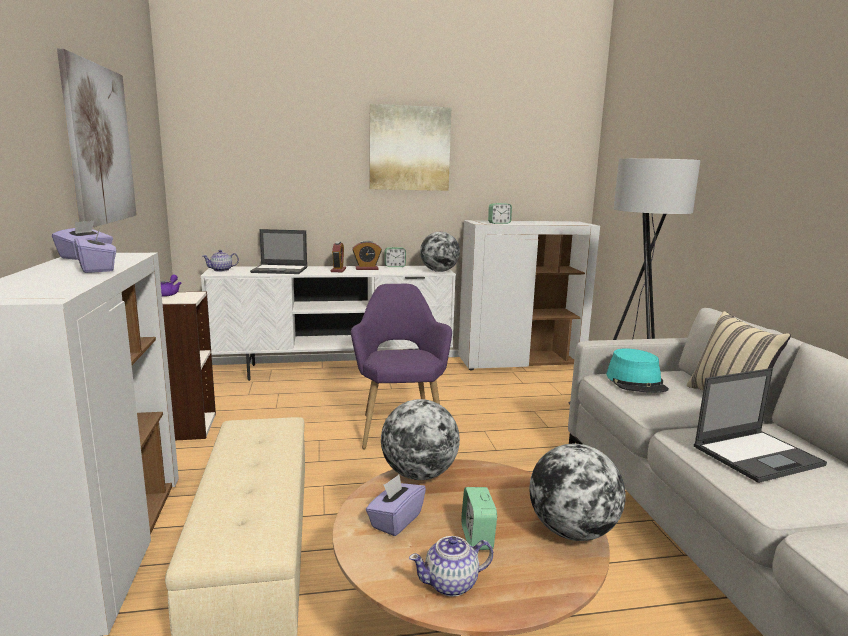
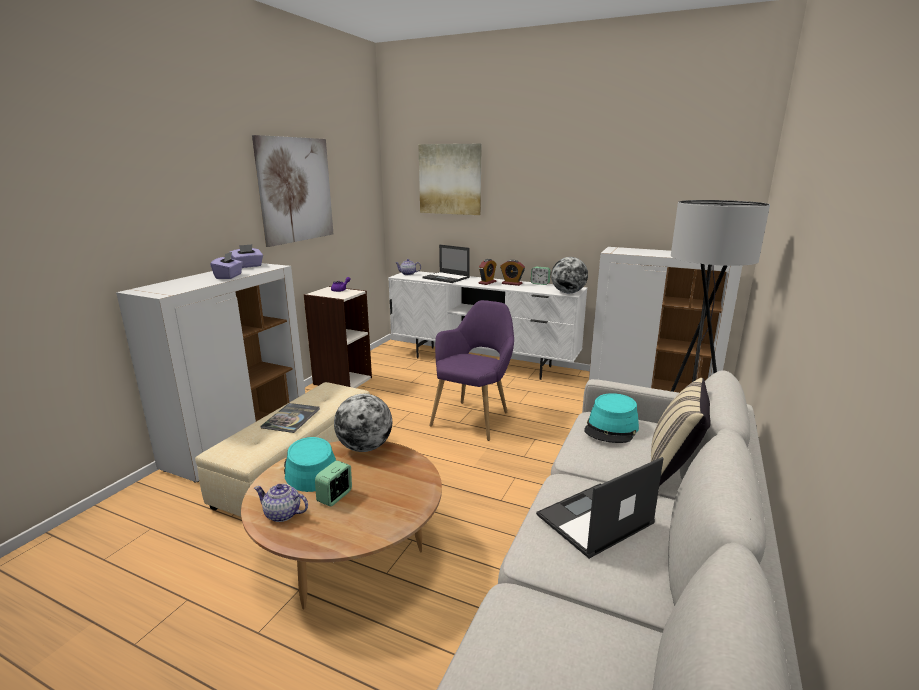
camera: 35 degrees right, 5 degrees up
purple tissue box [366,474,426,536] -> turquoise hat [284,437,336,492]
picture [370,104,451,191] -> picture moved to [418,144,482,215]
alarm clock [488,203,512,224] -> none
globe [529,444,626,541] -> none
laptop [694,368,827,483] -> laptop turned 135 degrees clockwise [536,457,664,559]
none -> book [261,403,320,433]

